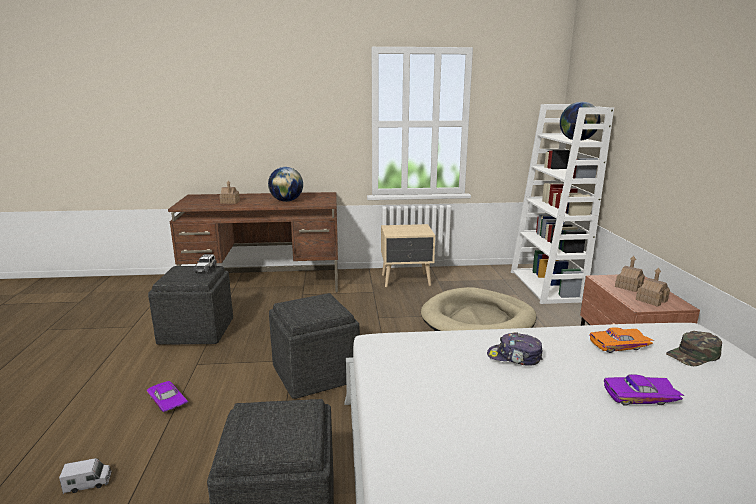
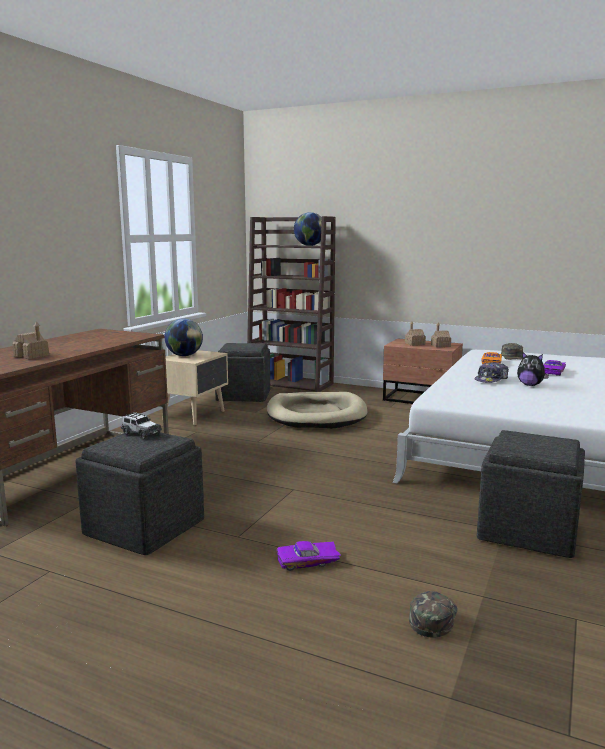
camera: 60 degrees left, 5 degrees down
toy truck [59,458,112,494] -> green cap [409,591,458,638]
globe [268,167,303,202] -> globe moved to [164,318,203,356]
grey ottoman [269,293,360,399] -> grey ottoman moved to [215,343,270,402]
white bookcase [511,104,614,304] -> brown bookcase [247,216,336,392]
none -> plush toy [517,352,549,386]

